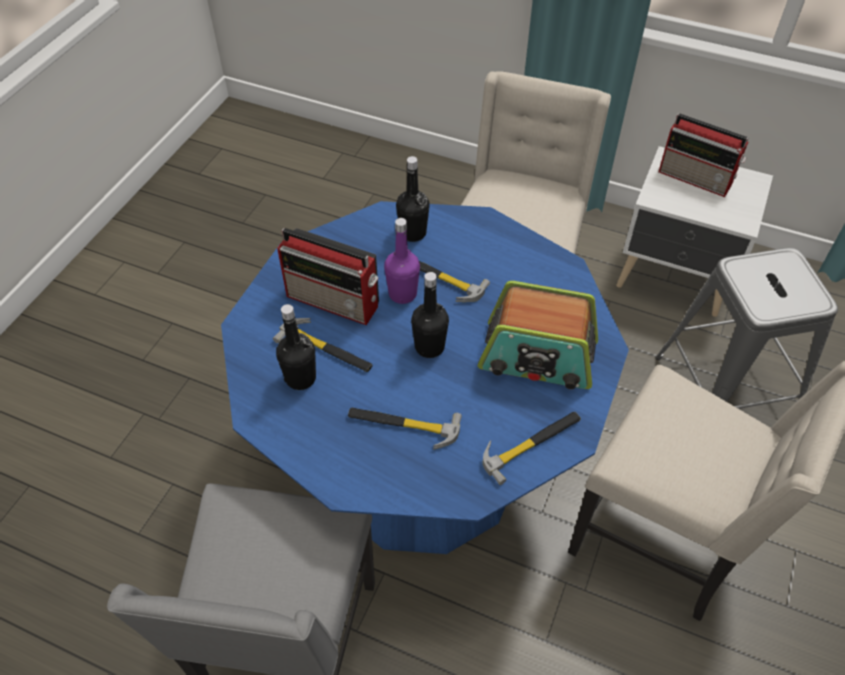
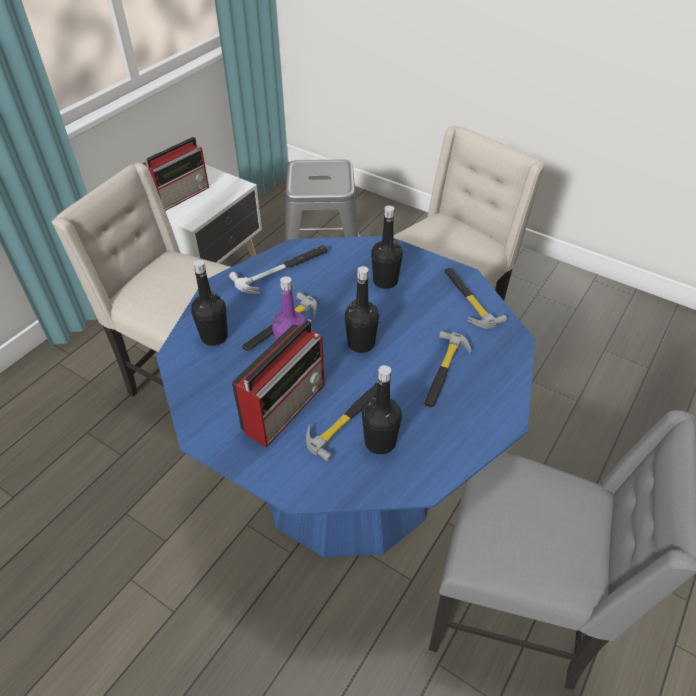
camera: 80 degrees left, 5 degrees down
radio [478,281,598,389] -> black bottle [371,205,403,289]
none -> hammer [229,245,328,294]

